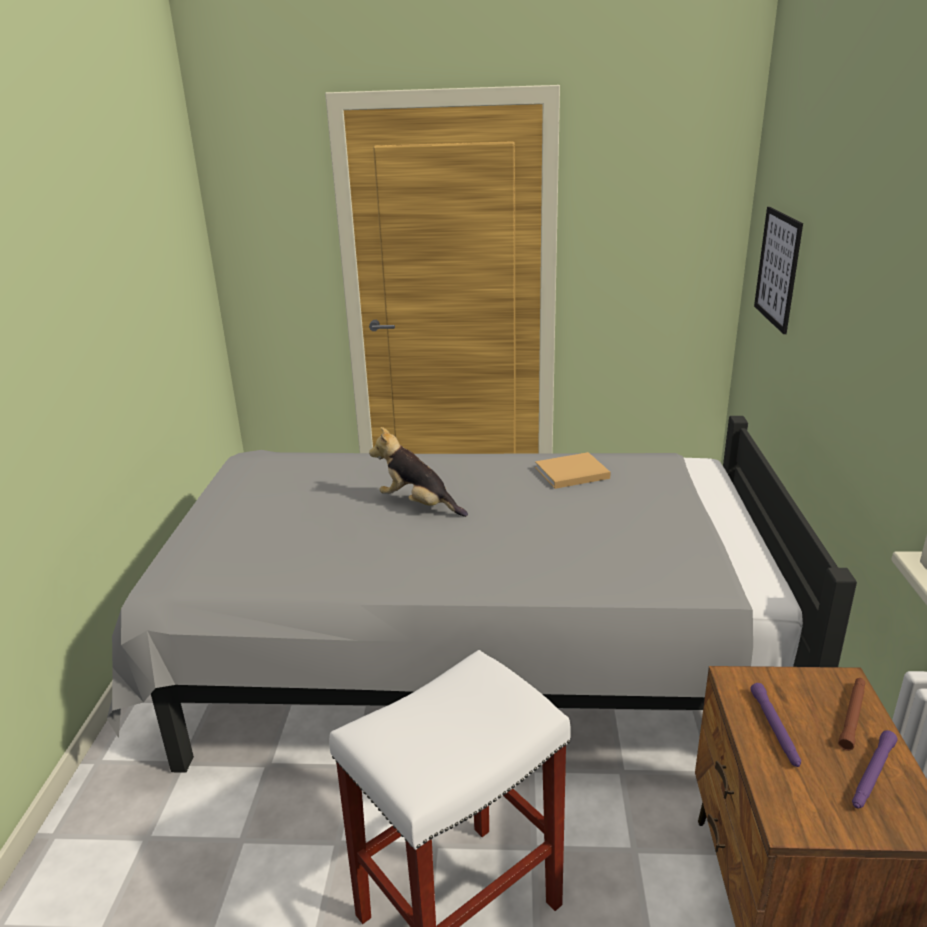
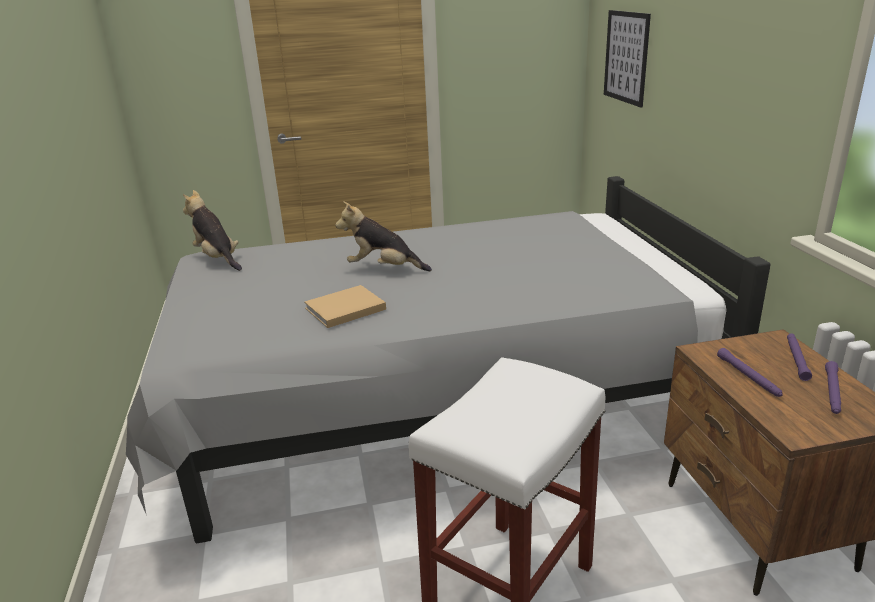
camera: 15 degrees left, 0 degrees up
beige book [535,452,611,489] -> beige book moved to [305,285,386,328]
brown flashlight [838,678,865,751] -> purple flashlight [787,333,812,381]
none -> plush toy [183,190,242,271]

